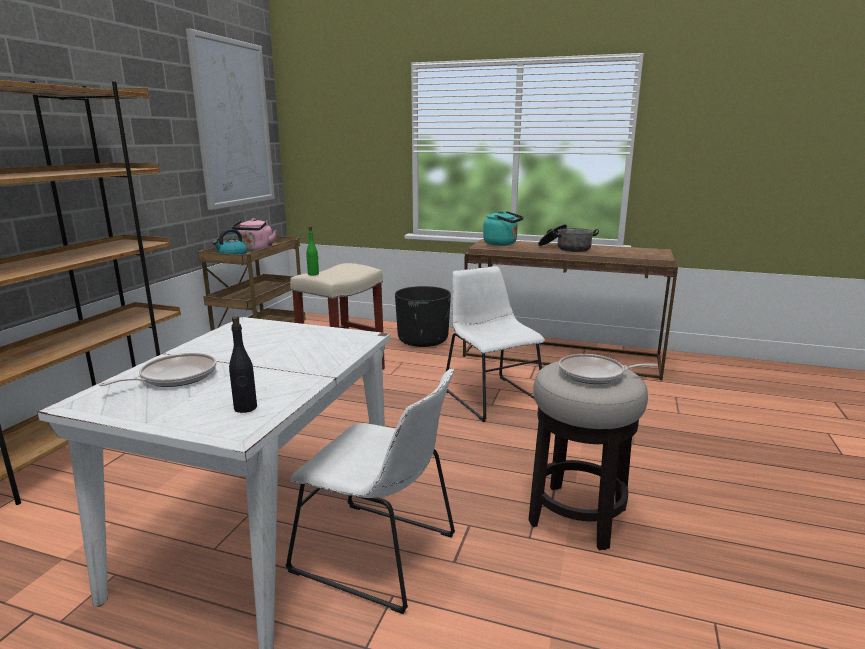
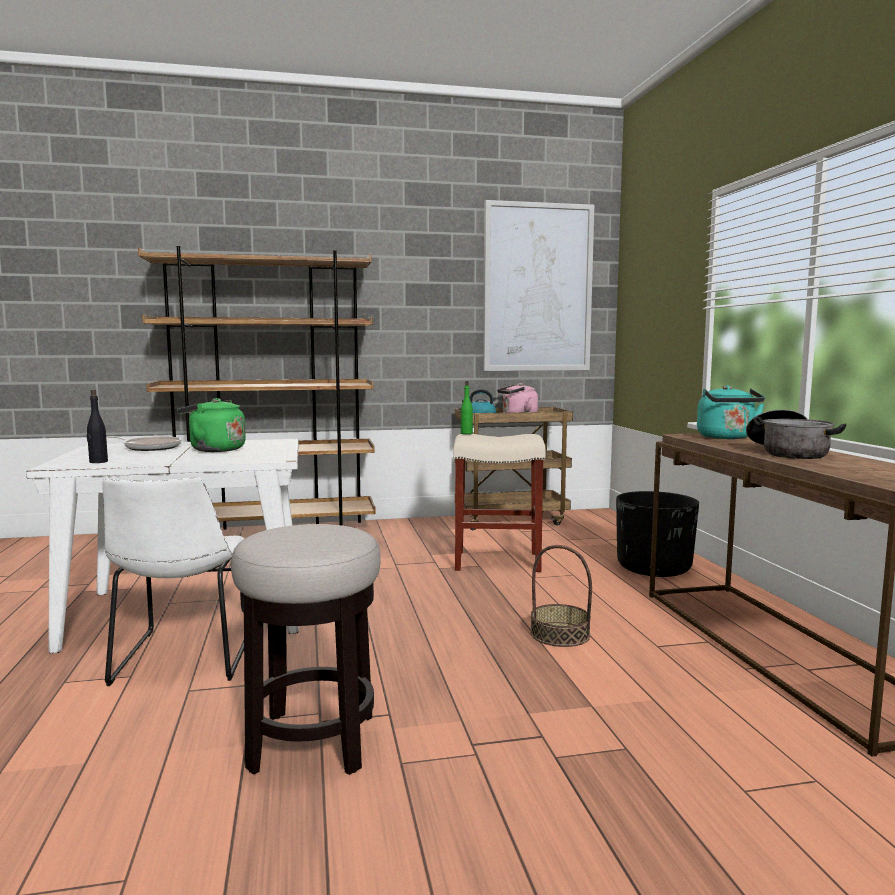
camera: 60 degrees right, 10 degrees down
white chair [446,266,545,422] -> basket [531,545,592,647]
frying pan [559,354,657,384] -> none
none -> green kettle [177,398,246,452]

